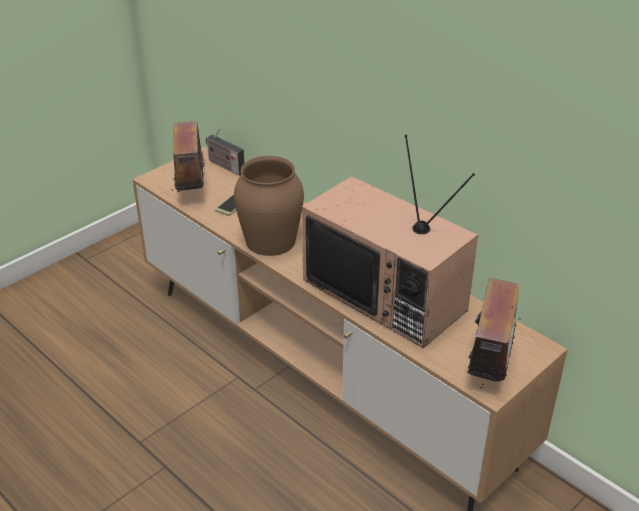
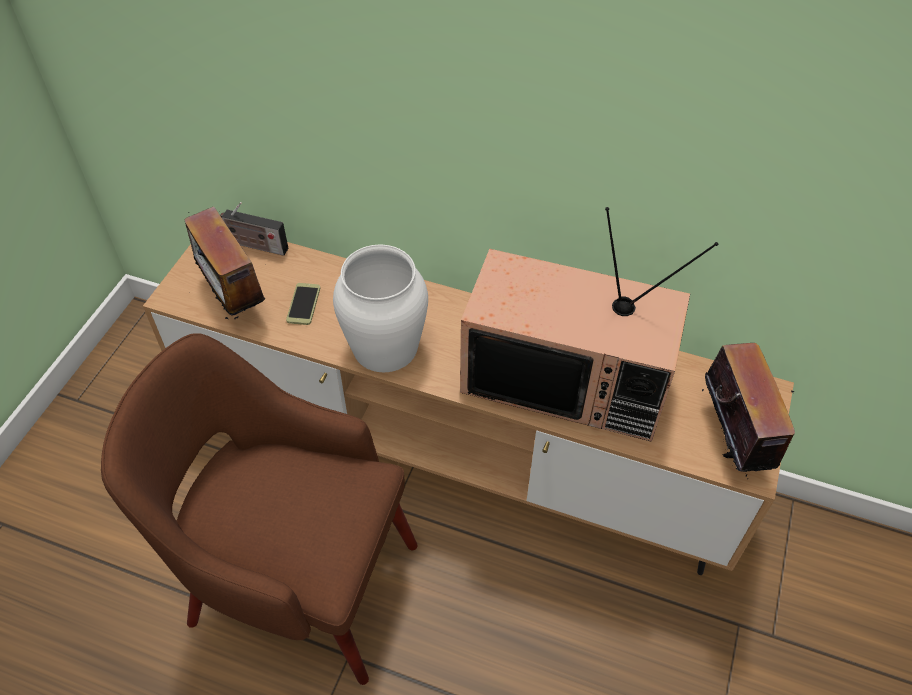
camera: 25 degrees left, 15 degrees up
brown vase [234,156,304,256] -> white vase [333,245,428,372]
none -> brown armchair [101,333,418,685]

